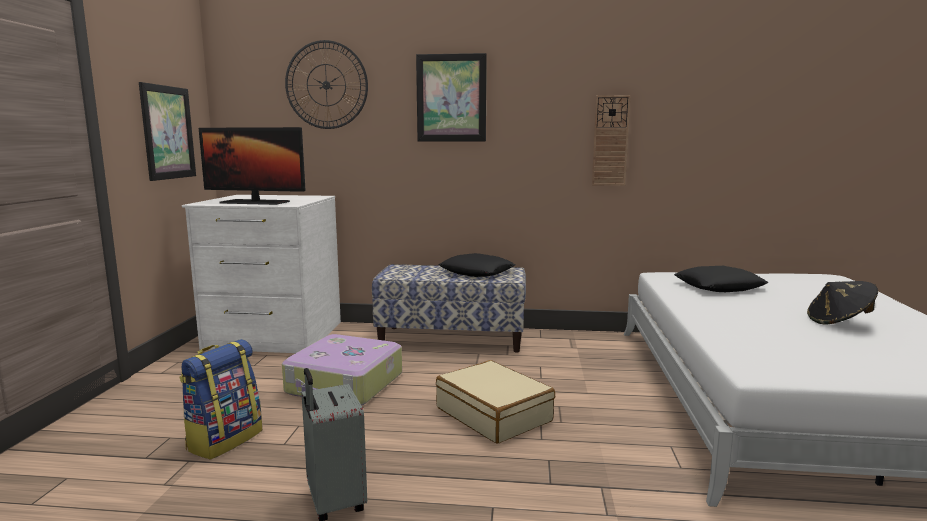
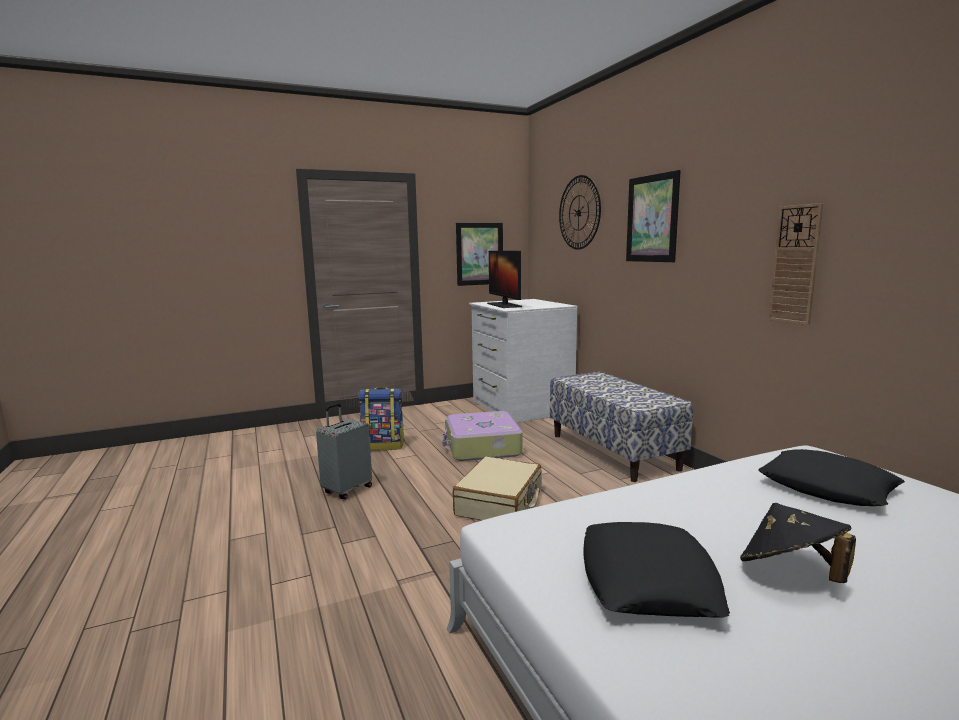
camera: 60 degrees right, 0 degrees up
black pillow [438,253,515,277] -> black pillow moved to [583,522,730,618]

